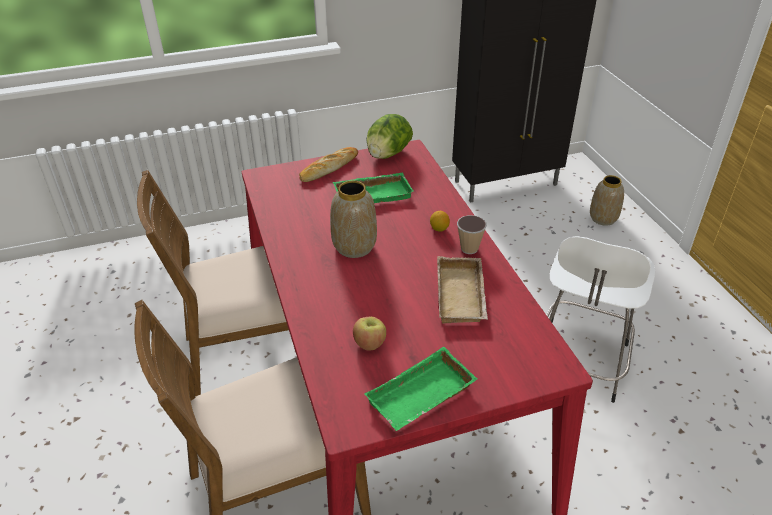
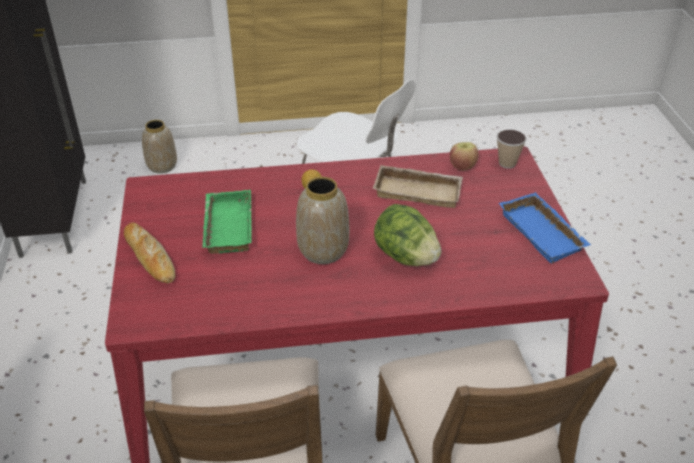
camera: 80 degrees left, 0 degrees up
apple [353,317,386,351] -> apple moved to [450,142,478,170]
green tray [364,347,477,431] -> blue tray [499,192,591,264]
lettuce [366,114,413,159] -> lettuce moved to [374,204,442,266]
cup [457,215,487,254] -> cup moved to [497,129,526,169]

